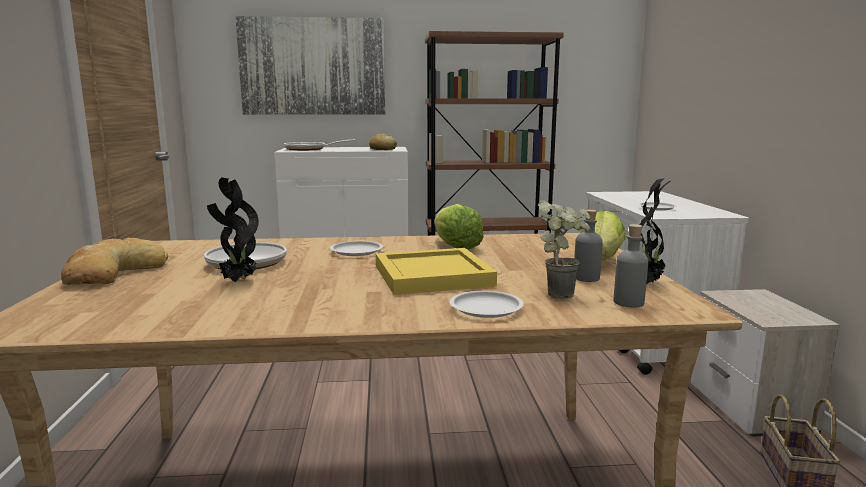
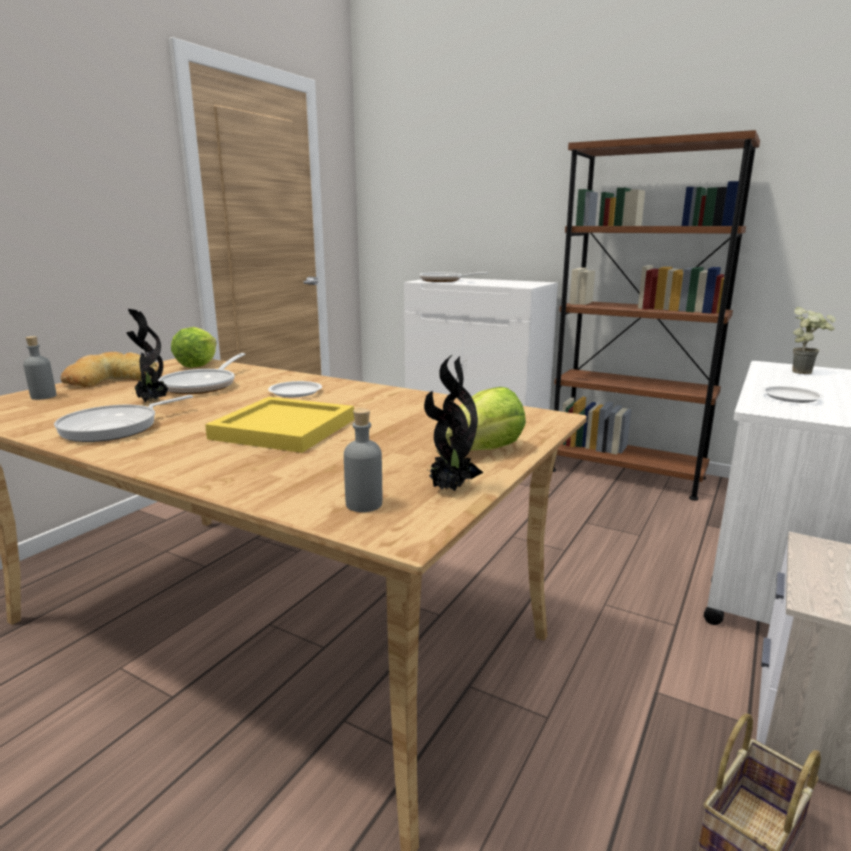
camera: 35 degrees right, 5 degrees up
picture [235,16,385,115] -> none
bread [369,133,397,150] -> none
lettuce [434,204,484,250] -> lettuce moved to [171,327,217,368]
white plate [450,291,524,318] -> none
potted plant [538,200,590,299] -> potted plant moved to [792,307,836,374]
grey bottle [574,209,603,282] -> grey bottle moved to [23,336,57,400]
none -> frying pan [54,395,193,442]

